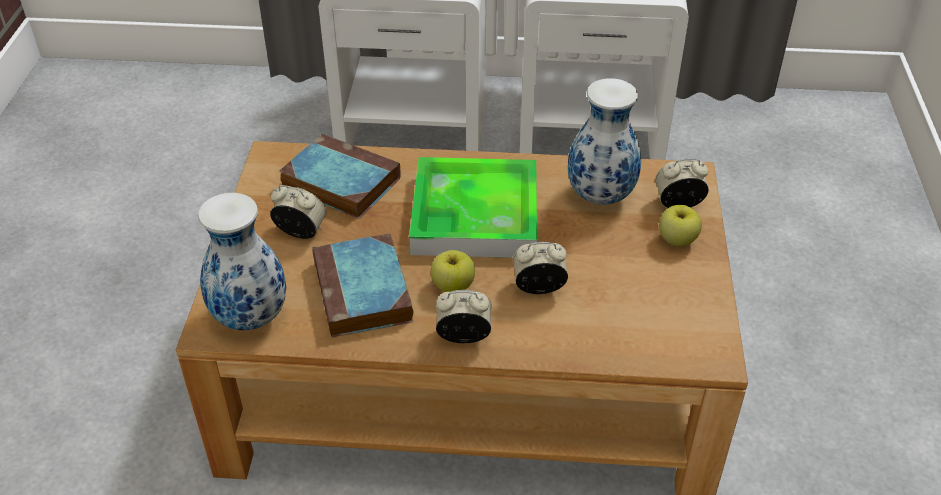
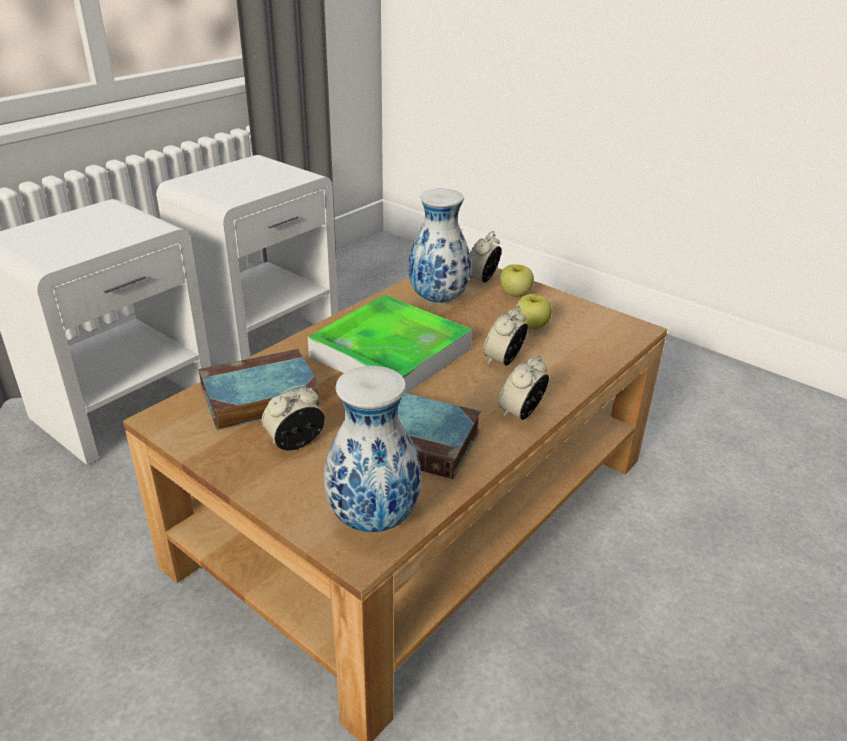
camera: 55 degrees left, 10 degrees down
apple [431,250,475,292] -> apple moved to [515,294,552,329]

